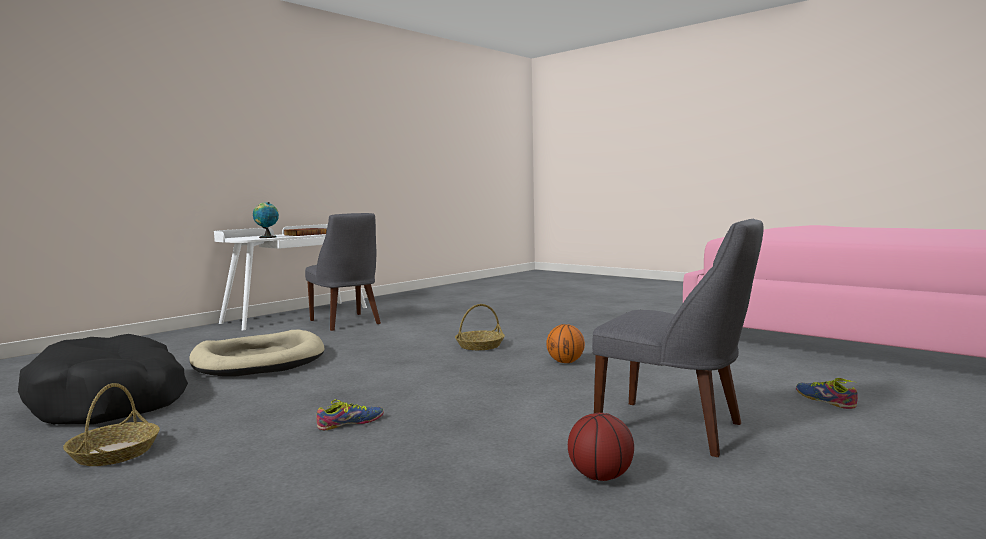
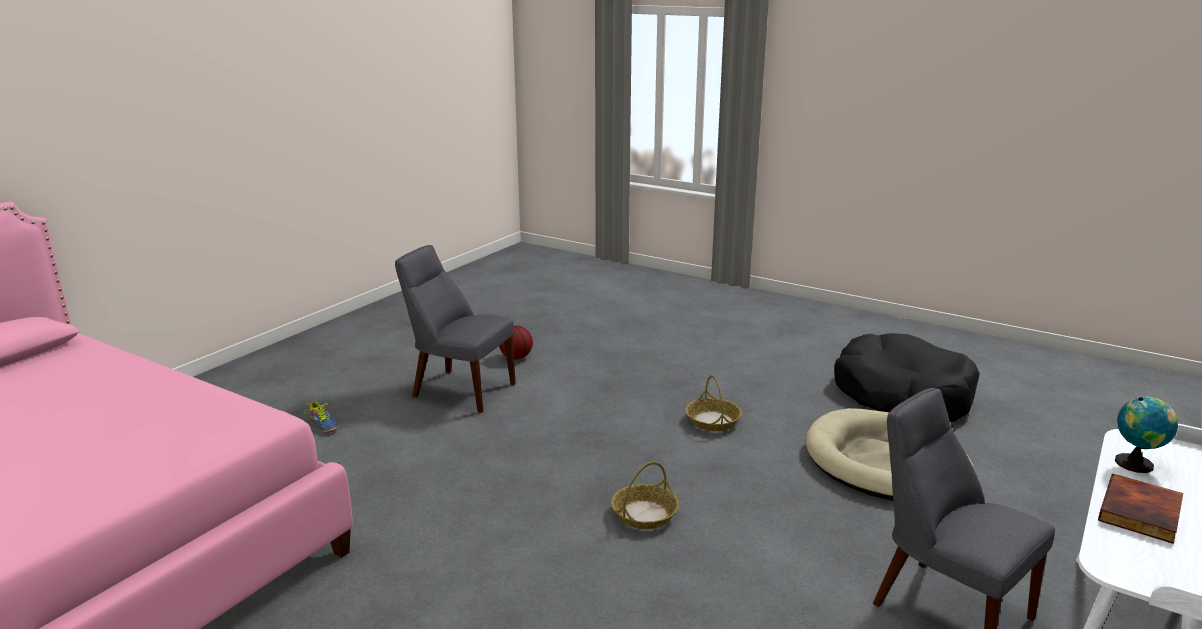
camera: 170 degrees right, 15 degrees up
basket [63,383,160,466] -> basket moved to [685,375,742,431]
shoe [316,399,384,430] -> none
basketball [546,324,585,363] -> none

